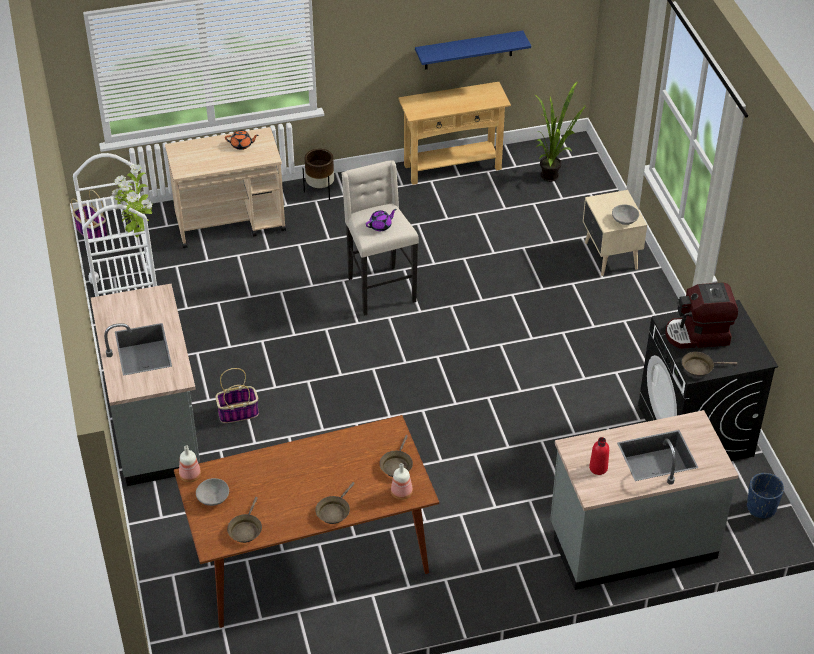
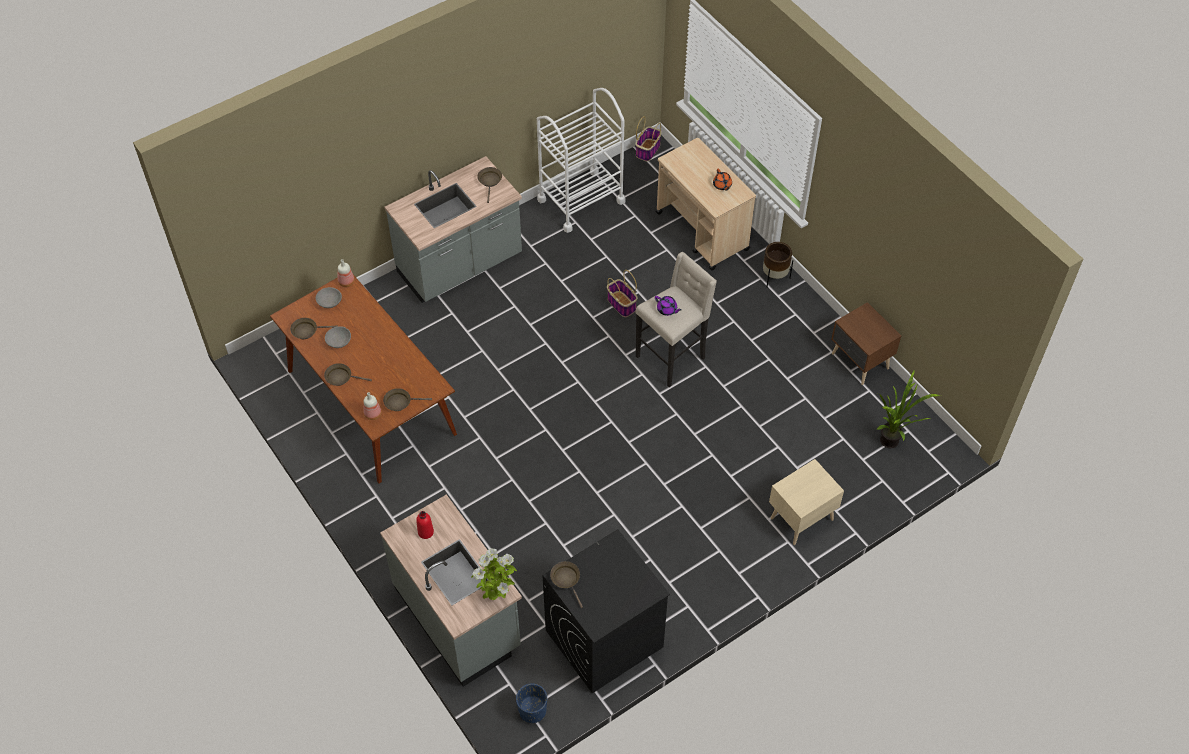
camera: 70 degrees right, 10 degrees up
potted plant [111,164,153,238] -> potted plant moved to [471,548,517,600]
basket [215,368,259,423] -> basket moved to [607,270,637,317]
beige console table [398,82,511,185] -> brown nightstand [831,302,901,385]
blue shelf [415,31,531,69] -> none
grey bowl [612,204,639,225] -> grey bowl moved to [325,326,351,348]
coffee machine [665,282,738,349] -> none
none -> brown frying pan [477,167,502,203]

